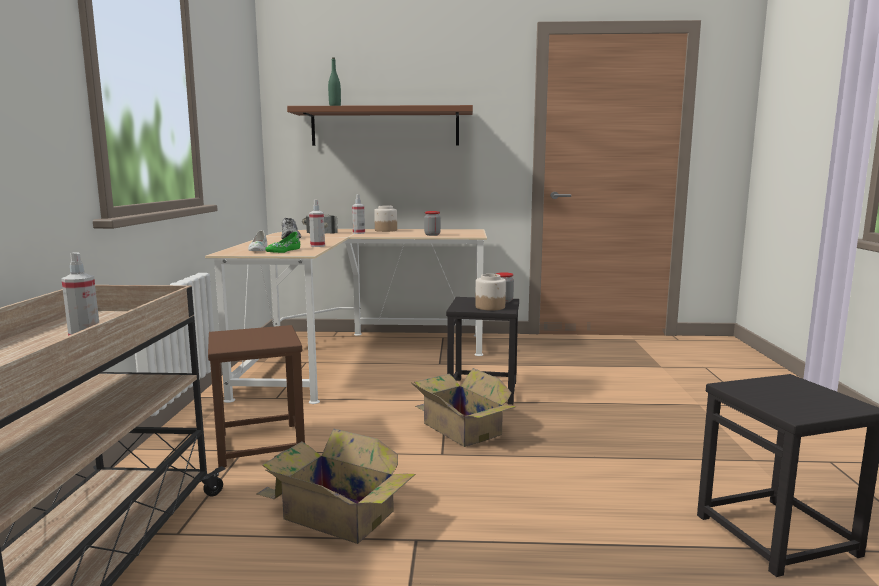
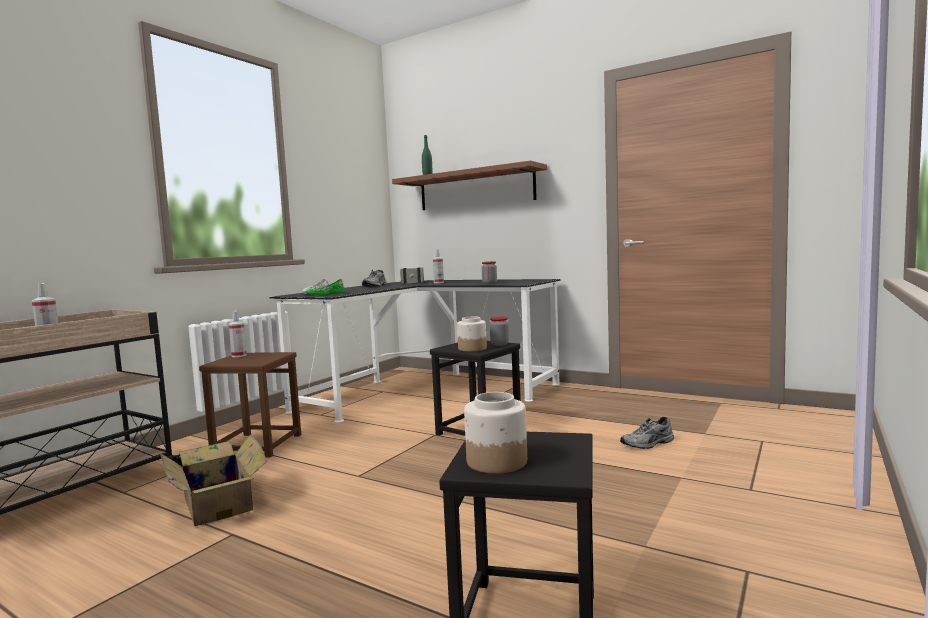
camera: 30 degrees right, 5 degrees down
beige desk [205,229,487,404] -> black desk [269,279,561,423]
spray bottle [309,200,325,247] -> spray bottle moved to [229,311,246,357]
jar [374,206,397,232] -> jar moved to [464,392,527,474]
cardboard box [411,368,516,447] -> none
none -> grey shoe [620,417,674,449]

